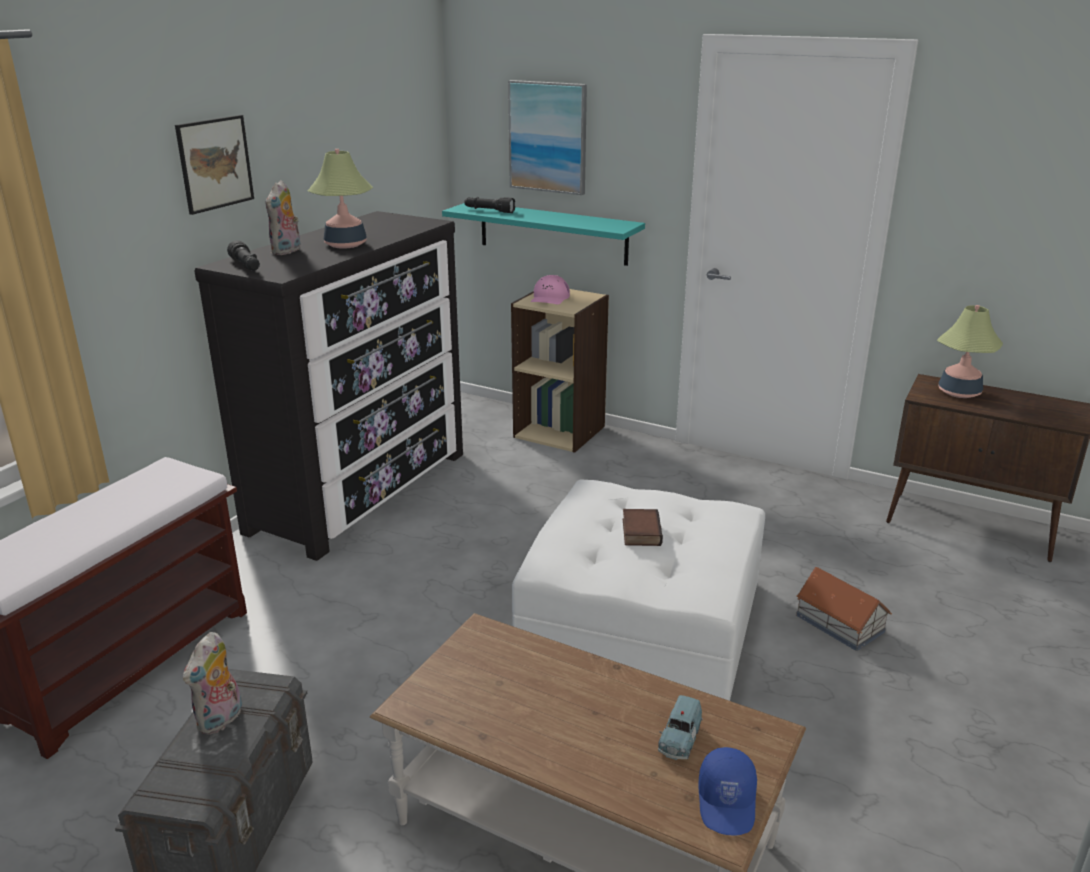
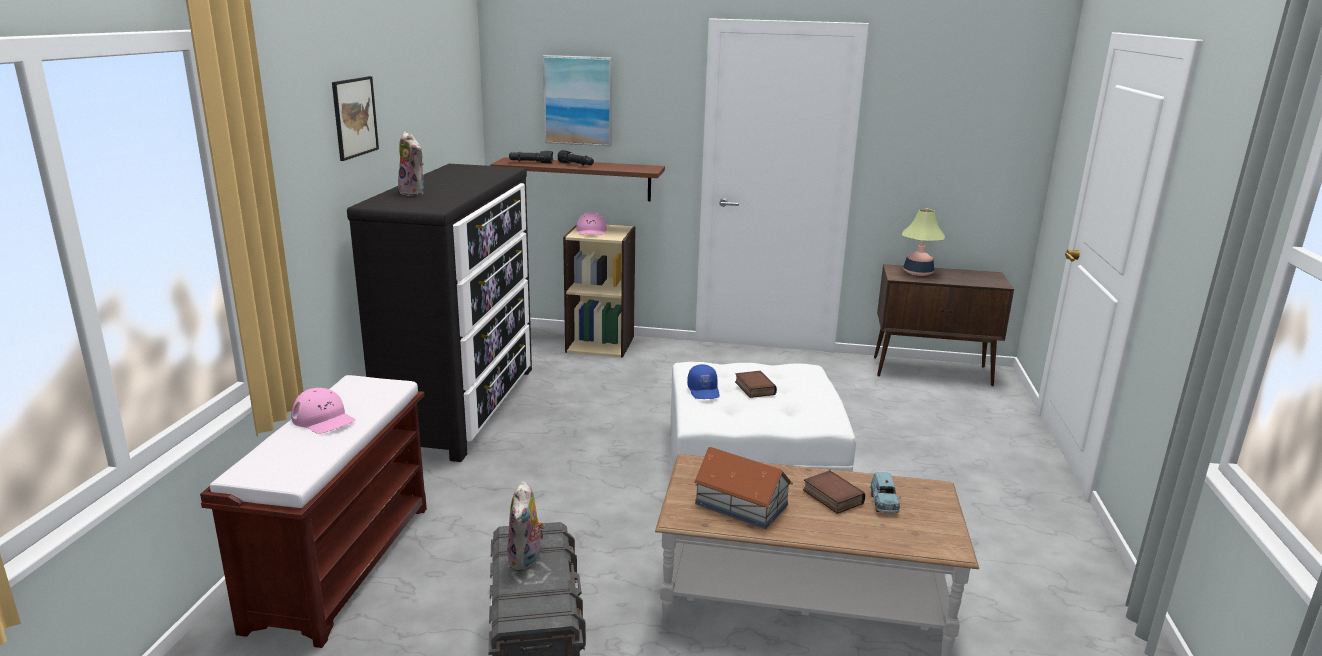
camera: 20 degrees left, 5 degrees down
black flashlight [227,240,260,271] -> black flashlight moved to [557,150,594,165]
plush toy [266,180,300,255] -> plush toy turned 45 degrees counterclockwise [398,132,424,196]
table lamp [308,149,373,249] -> none
turquoise shelf [442,203,645,266] -> brown shelf [490,157,665,201]
blue cap [698,747,757,836] -> blue cap moved to [687,364,720,399]
toy house [796,567,892,651] -> toy house moved to [694,447,793,529]
none -> pink cap [291,388,356,434]
none -> book [803,470,865,514]

